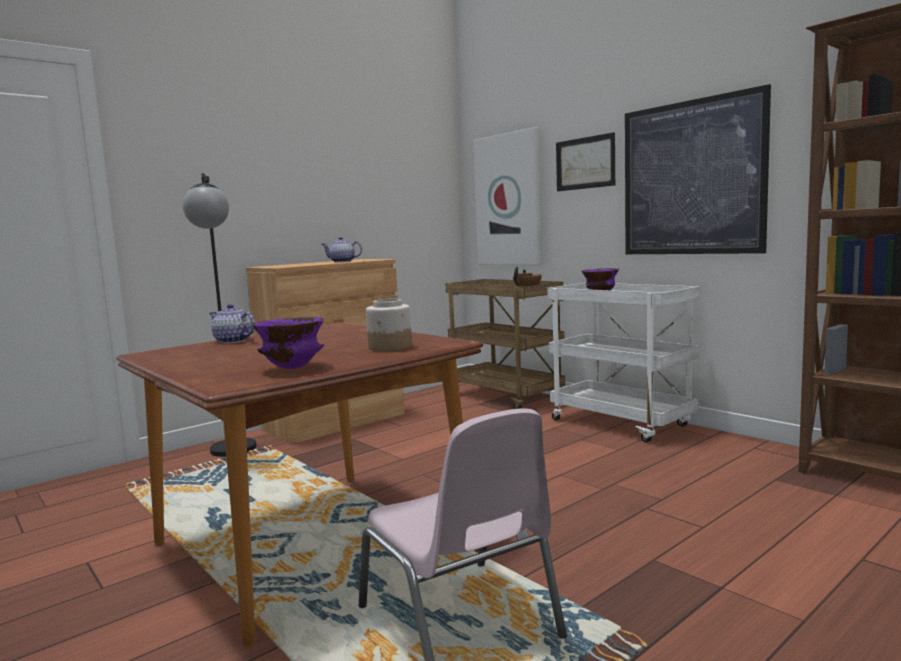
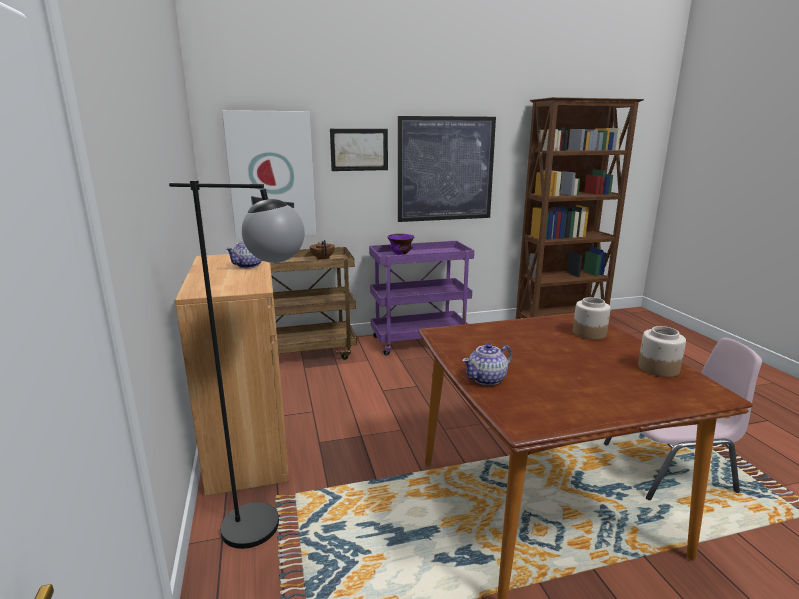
camera: 65 degrees left, 10 degrees up
purple bowl [252,317,324,369] -> jar [638,326,686,377]
white cart [547,283,700,443] -> purple cart [369,241,474,356]

